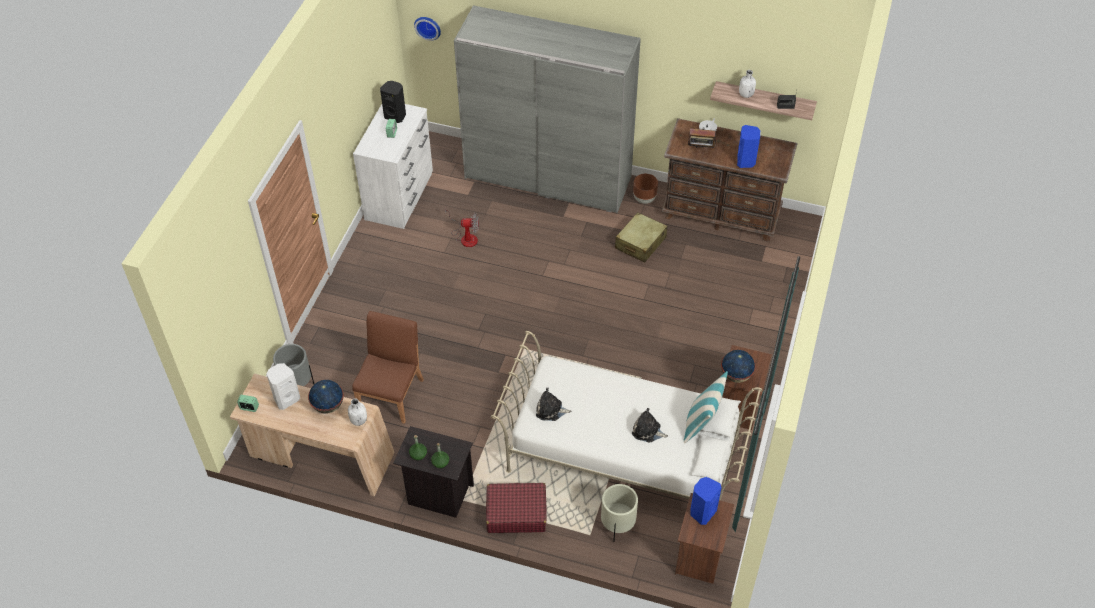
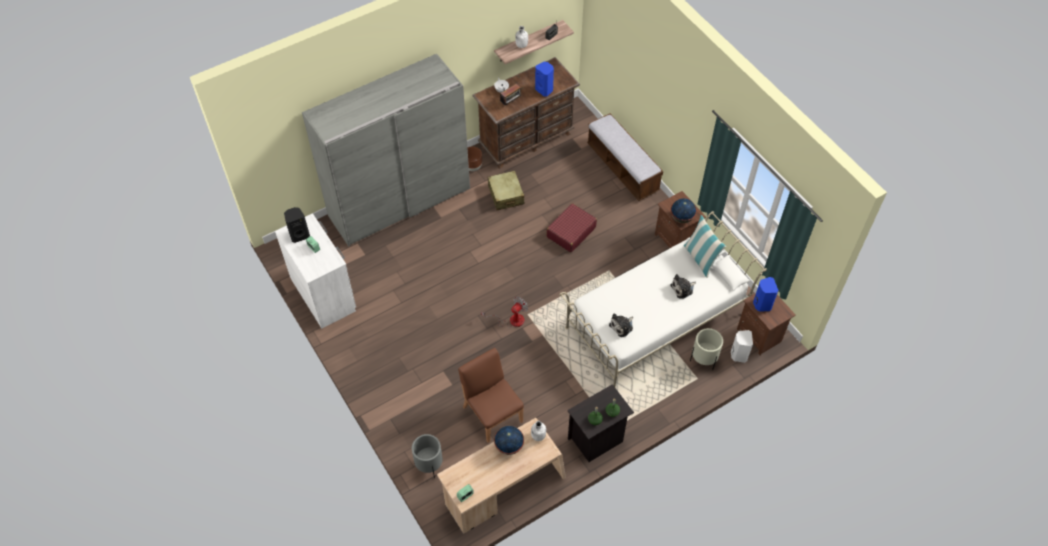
camera: 50 degrees left, 5 degrees up
white speaker [266,363,300,410] -> white speaker moved to [731,330,753,363]
wall clock [414,17,441,41] -> none
fan [445,206,479,247] -> fan moved to [481,297,528,328]
red suitcase [486,483,547,533] -> red suitcase moved to [546,203,597,253]
none -> bench [587,113,663,201]

